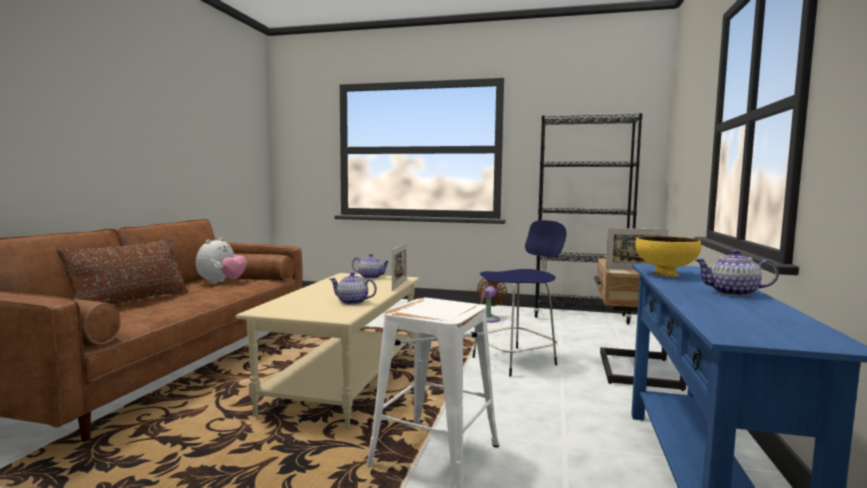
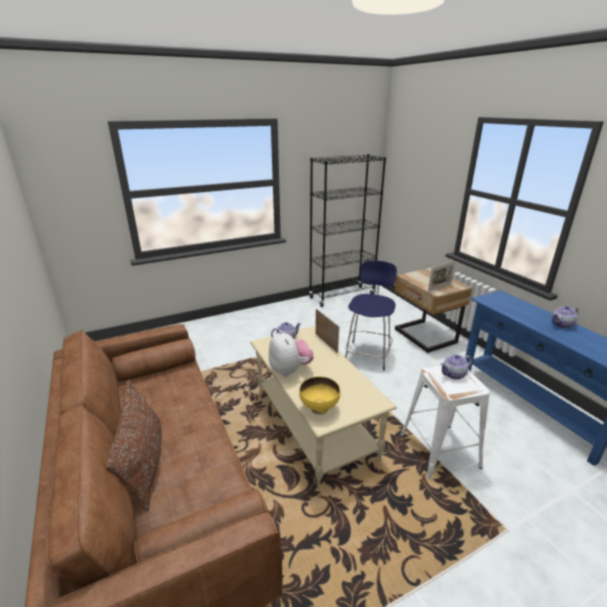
camera: 40 degrees left, 20 degrees up
plush toy [196,238,247,284] -> plush toy moved to [269,330,314,377]
teapot [330,272,377,305] -> teapot moved to [440,354,472,380]
brown fan [477,278,507,323] -> none
yellow bowl [635,236,701,277] -> yellow bowl moved to [299,377,340,415]

